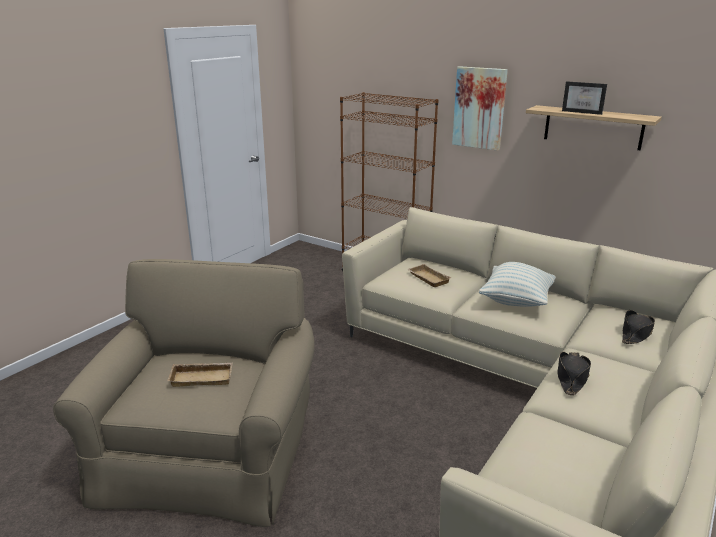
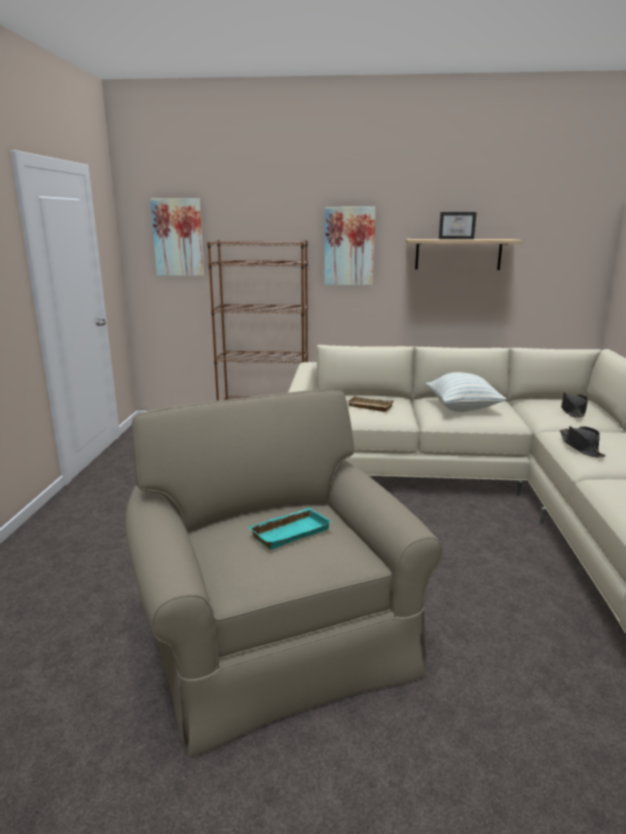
camera: 30 degrees left, 5 degrees down
beige tray [167,362,233,387] -> turquoise tray [248,508,332,550]
none -> picture [150,198,204,276]

